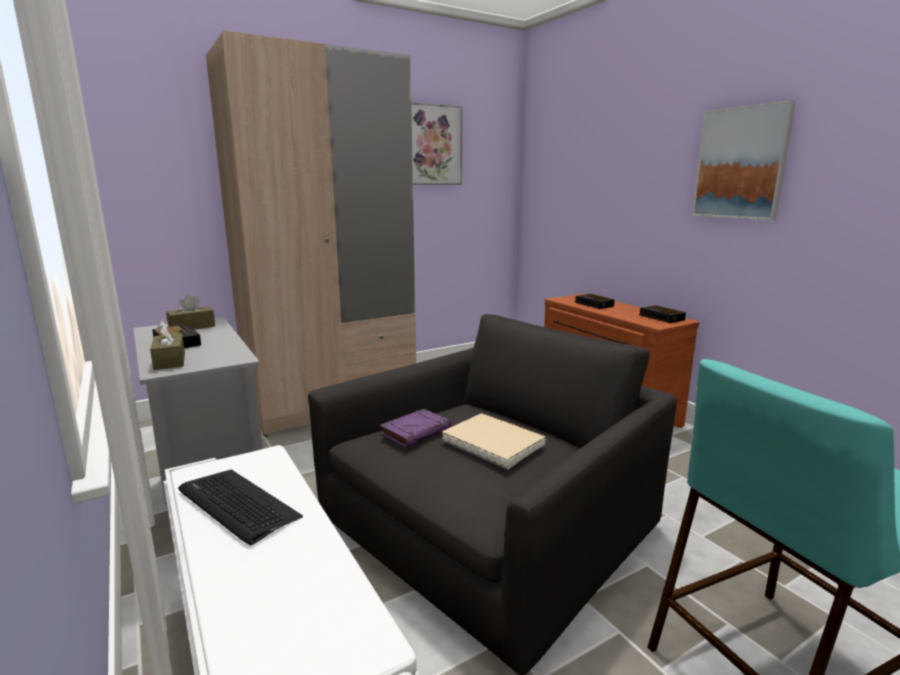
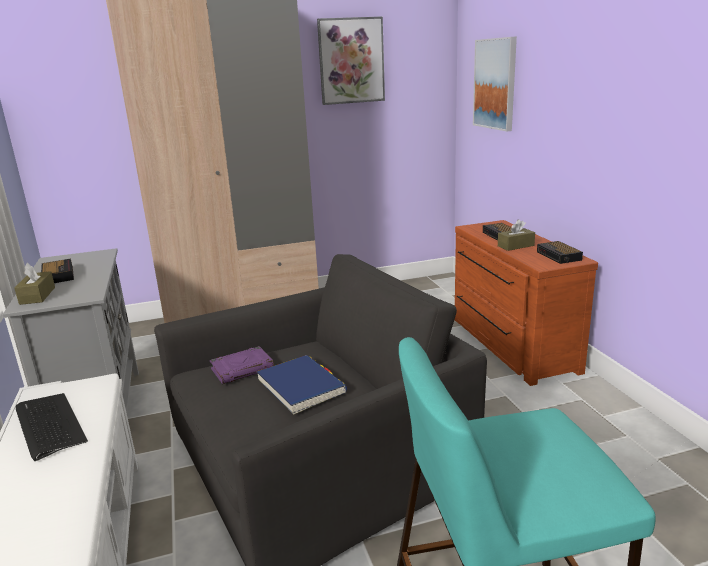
camera: 15 degrees right, 5 degrees up
brown tissue box [166,294,215,330] -> brown tissue box moved to [498,219,535,251]
beige book [442,413,546,470] -> blue book [257,355,347,415]
picture [692,100,796,220] -> picture moved to [473,37,517,131]

